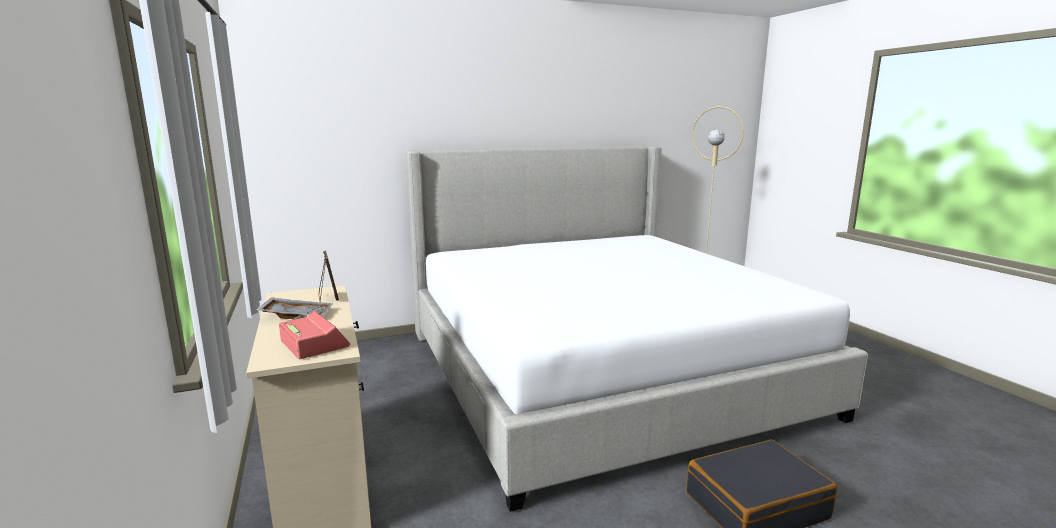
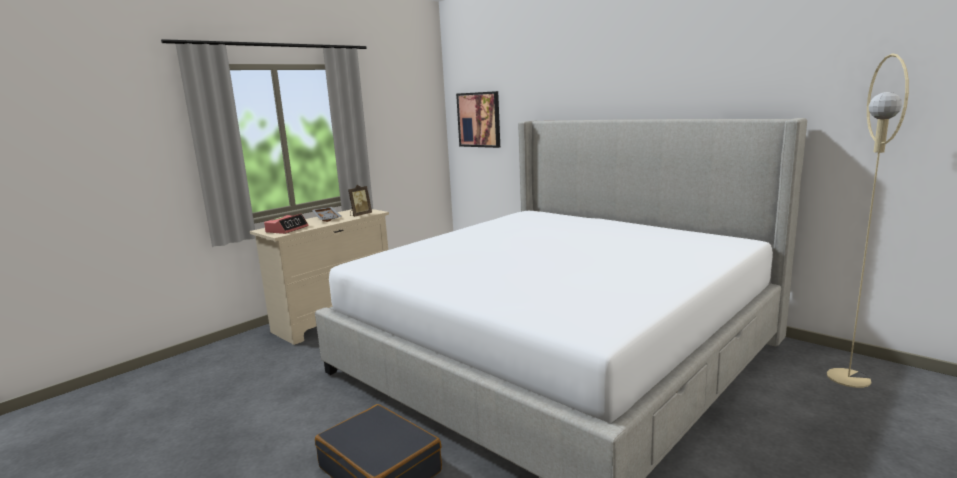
camera: 65 degrees right, 0 degrees up
none -> picture [456,91,500,148]

